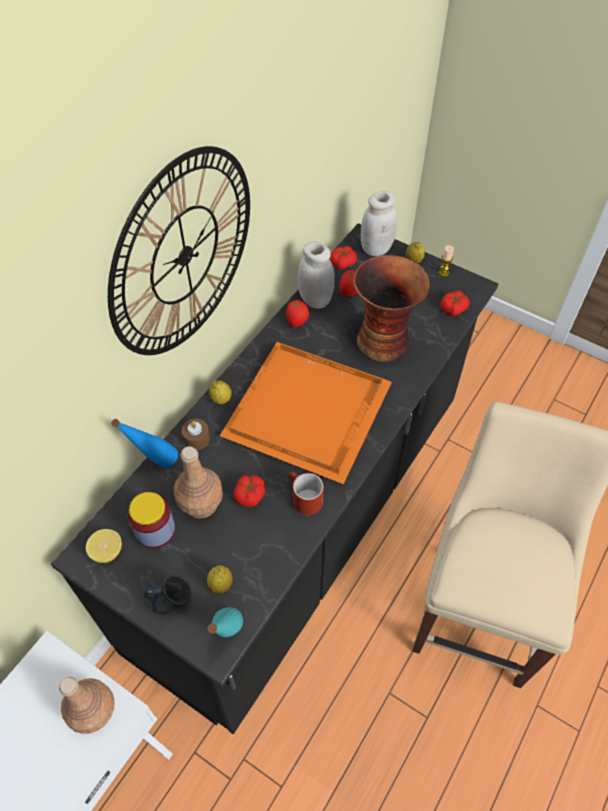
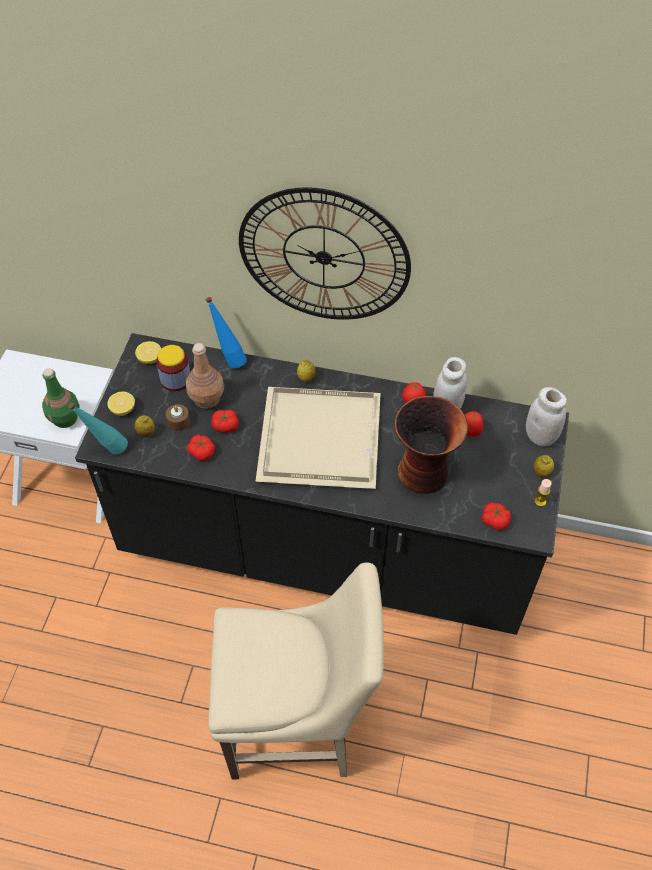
camera: 70 degrees right, 0 degrees up
brown bottle [59,677,115,734] -> green bottle [42,368,79,428]
blue mug [144,575,192,615] -> lemon [107,392,135,416]
brown candle [182,419,210,450] -> brown candle moved to [166,404,190,431]
orange tray [220,342,392,484] -> beige tray [255,387,381,489]
red mug [289,472,324,515] -> none
tomato [330,246,357,269] -> tomato moved to [187,434,215,461]

